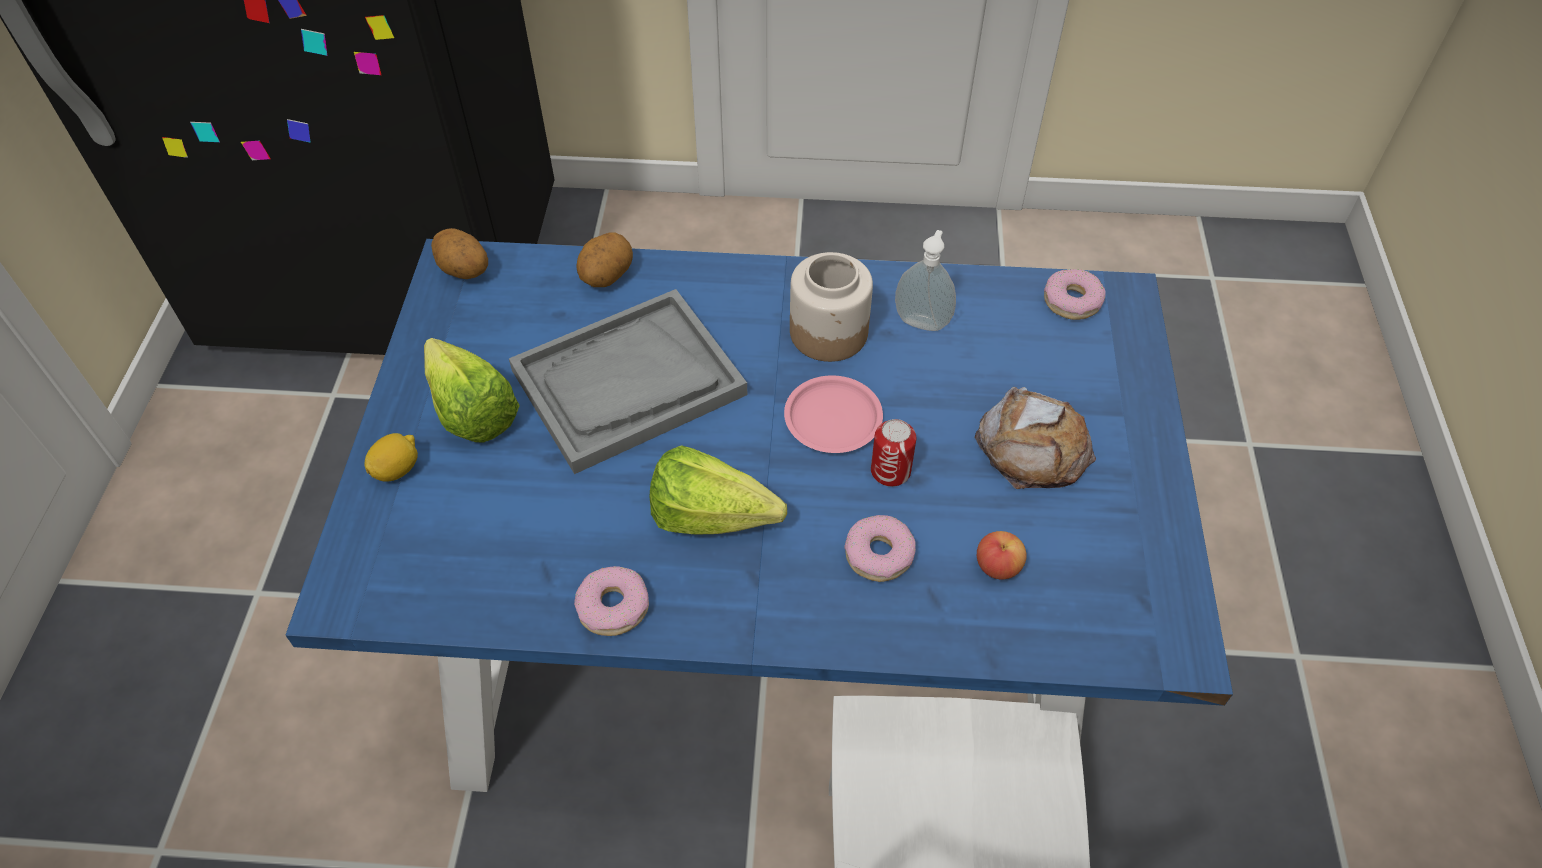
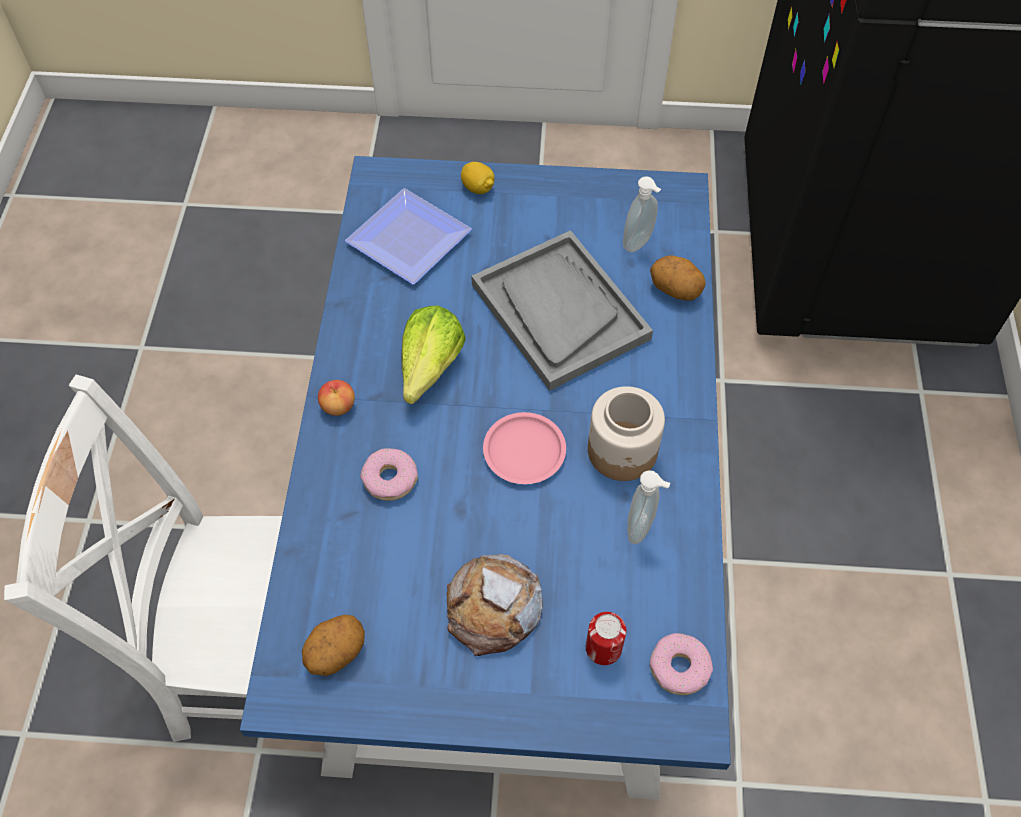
camera: 90 degrees right, 5 degrees up
lettuce [424,338,520,443] -> none
potato [431,228,488,279] -> potato moved to [302,615,365,676]
donut [574,566,649,636] -> none
can [871,419,916,487] -> can moved to [586,612,626,665]
apple [977,531,1027,580] -> apple moved to [318,380,355,416]
none -> plate [345,188,472,284]
none -> soap dispenser [623,177,661,252]

